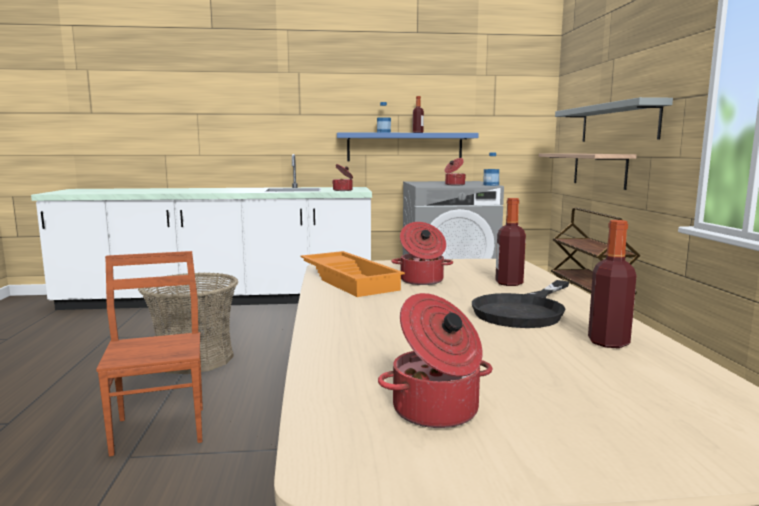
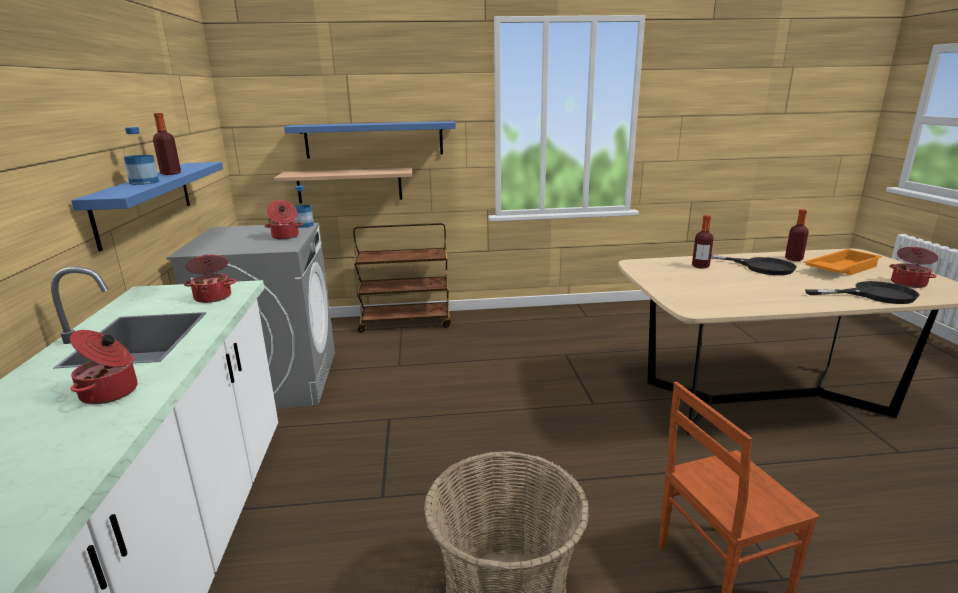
camera: 90 degrees left, 10 degrees up
orange tray [300,251,405,297] -> orange tray moved to [803,249,882,275]
cooking pot [391,222,453,285] -> cooking pot moved to [70,330,138,405]
grey shelf [555,97,673,142] -> blue shelf [284,121,456,159]
none -> black frying pan [805,281,920,304]

